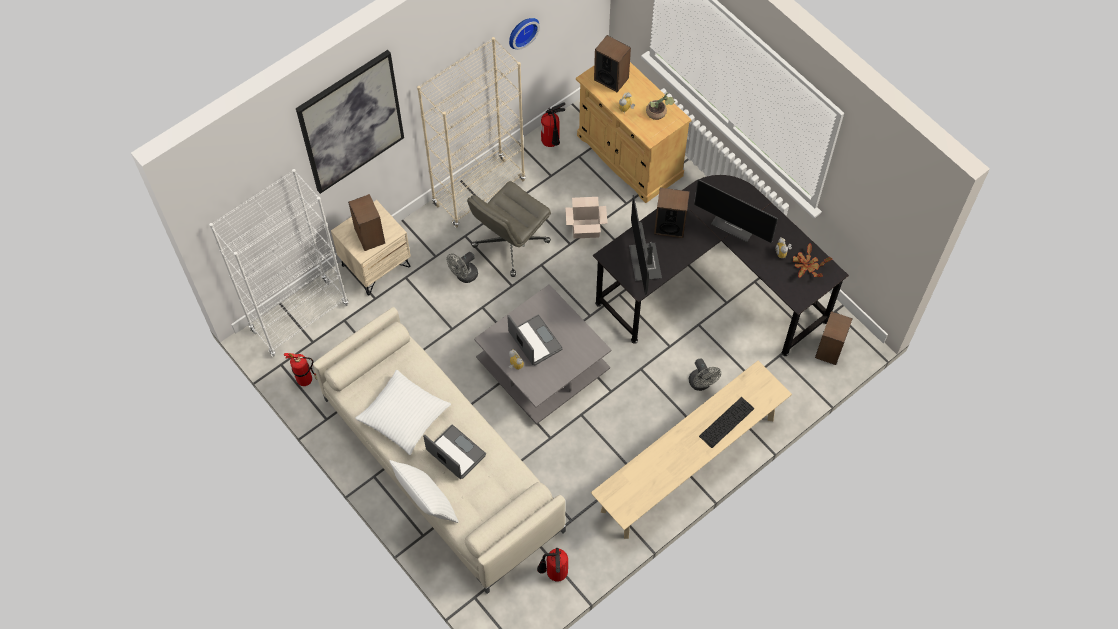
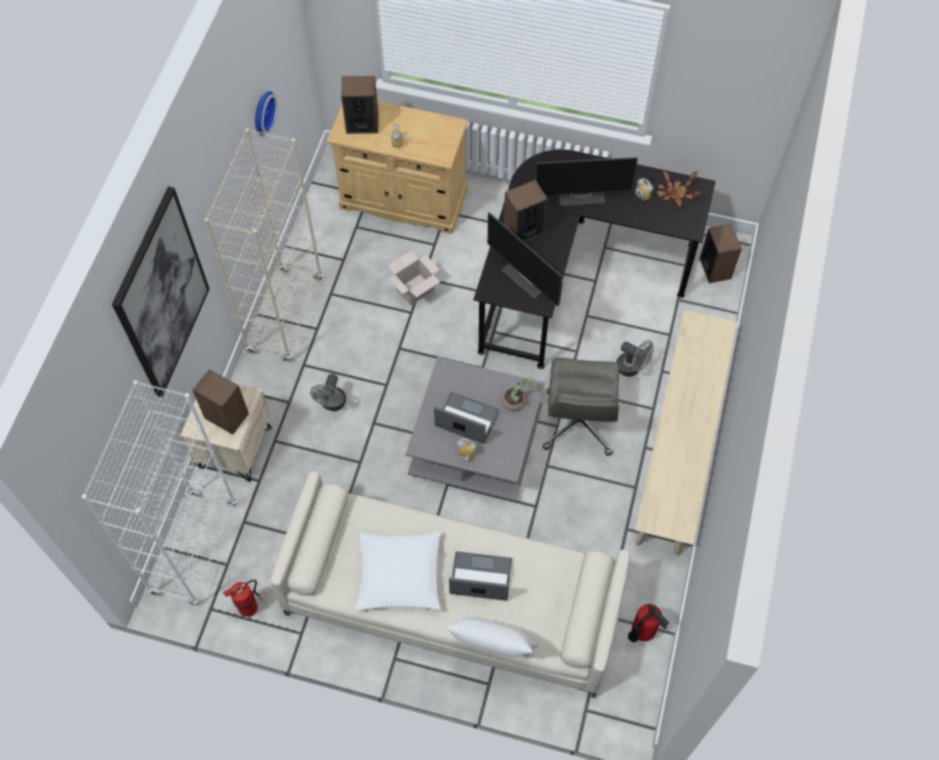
camera: 35 degrees left, 0 degrees up
grey office chair [467,181,551,277] -> grey office chair moved to [543,357,620,456]
fire extinguisher [541,102,565,147] -> none
potted plant [646,93,675,120] -> potted plant moved to [501,377,533,411]
keyboard [699,397,754,448] -> none

